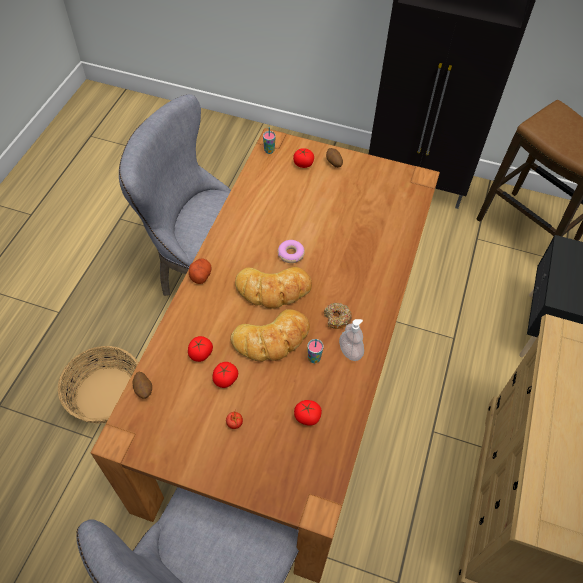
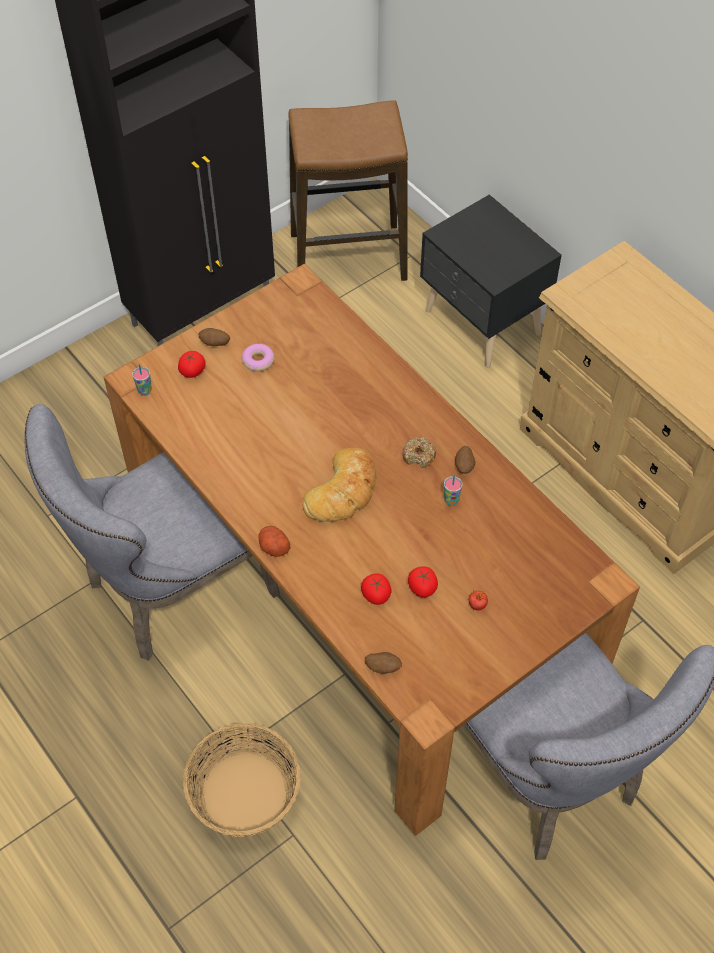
camera: 55 degrees left, 0 degrees up
bread [230,309,310,362] -> none
donut [278,240,305,263] -> donut moved to [241,344,274,372]
tomato [294,400,322,426] -> none
soap dispenser [339,319,364,361] -> potato [455,446,475,474]

